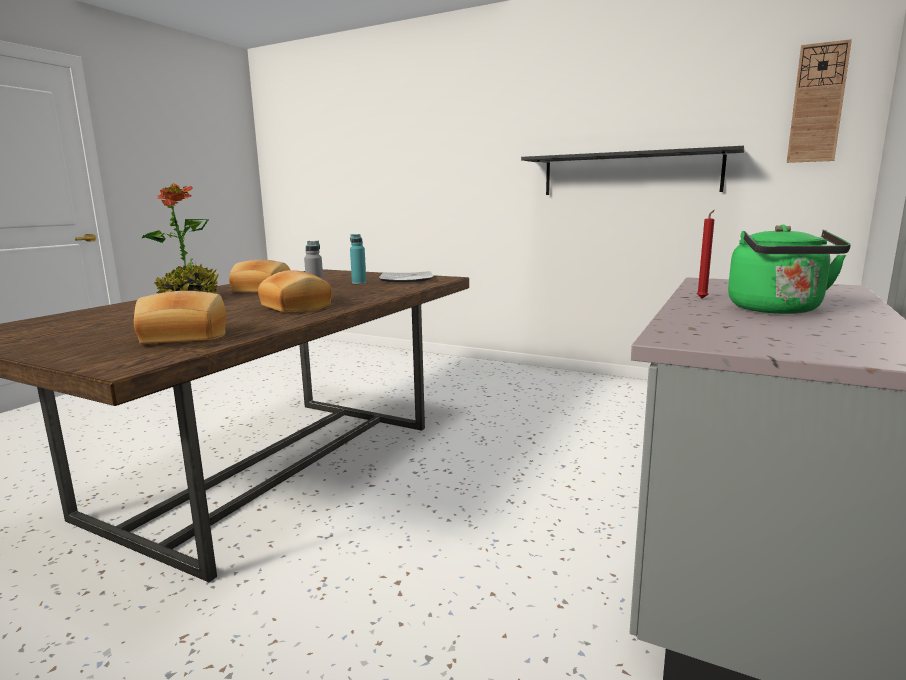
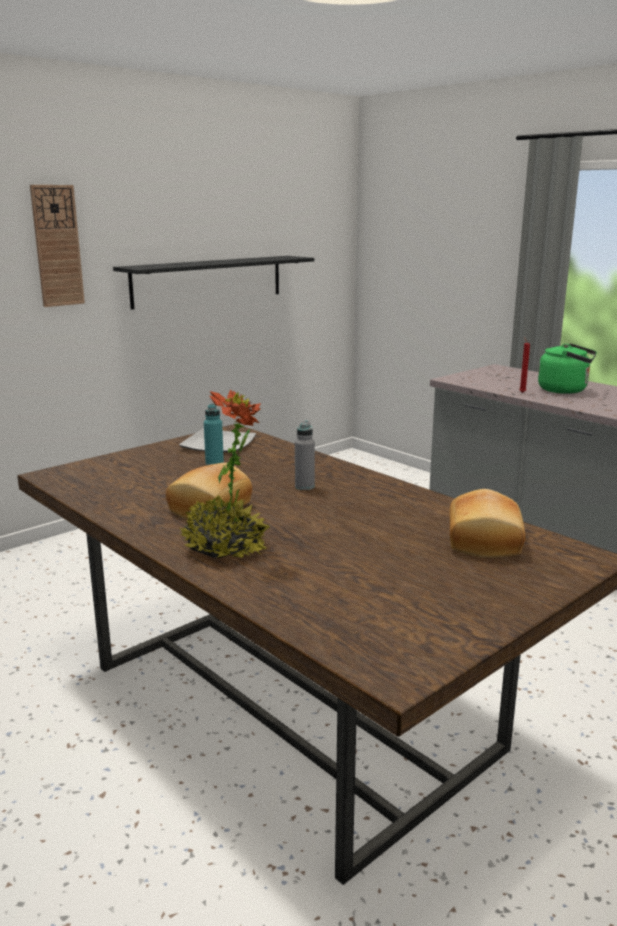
camera: 70 degrees left, 5 degrees up
bread [258,270,332,313] -> none
wall clock [787,39,852,163] -> wall clock moved to [30,185,85,307]

